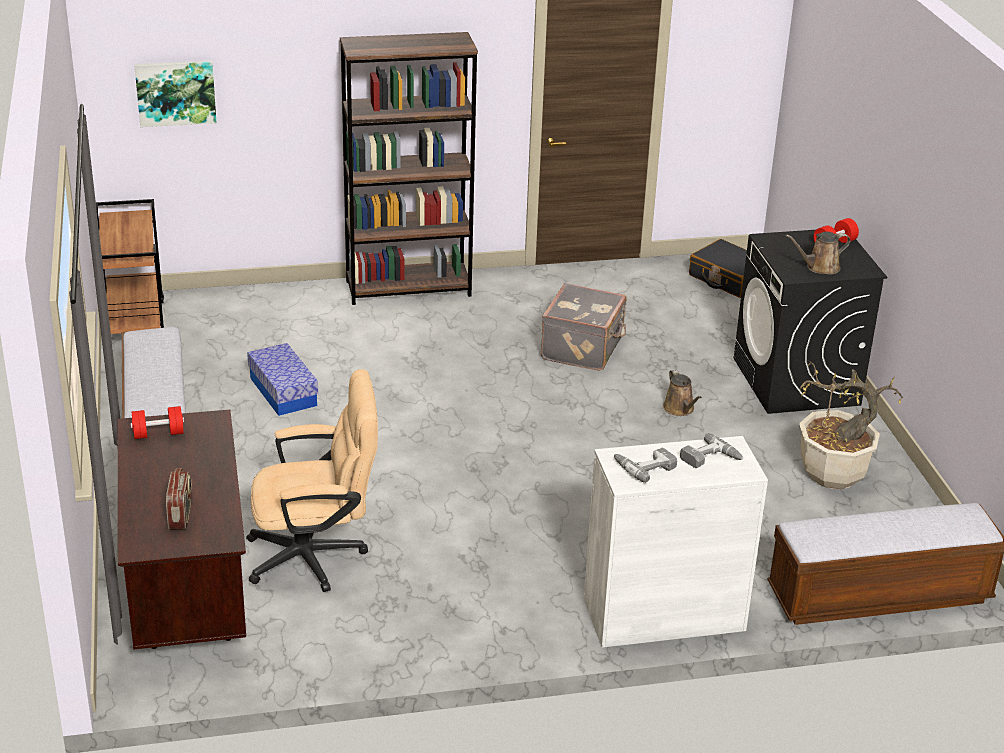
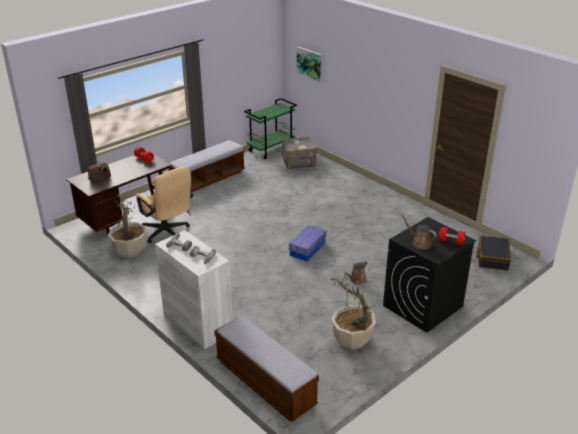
camera: 60 degrees right, 0 degrees up
brown cart [96,199,164,334] -> green cart [244,98,297,159]
storage box [247,343,318,416] -> storage box moved to [289,225,326,261]
brown bookcase [340,32,478,305] -> none
grey suitcase [541,283,627,371] -> grey suitcase moved to [282,136,317,169]
none -> potted plant [108,191,147,258]

